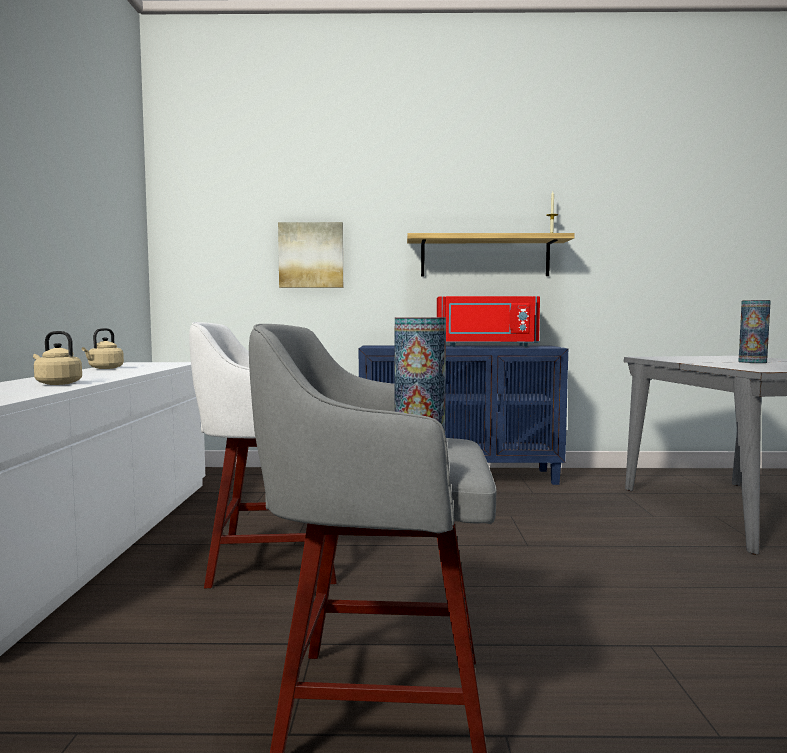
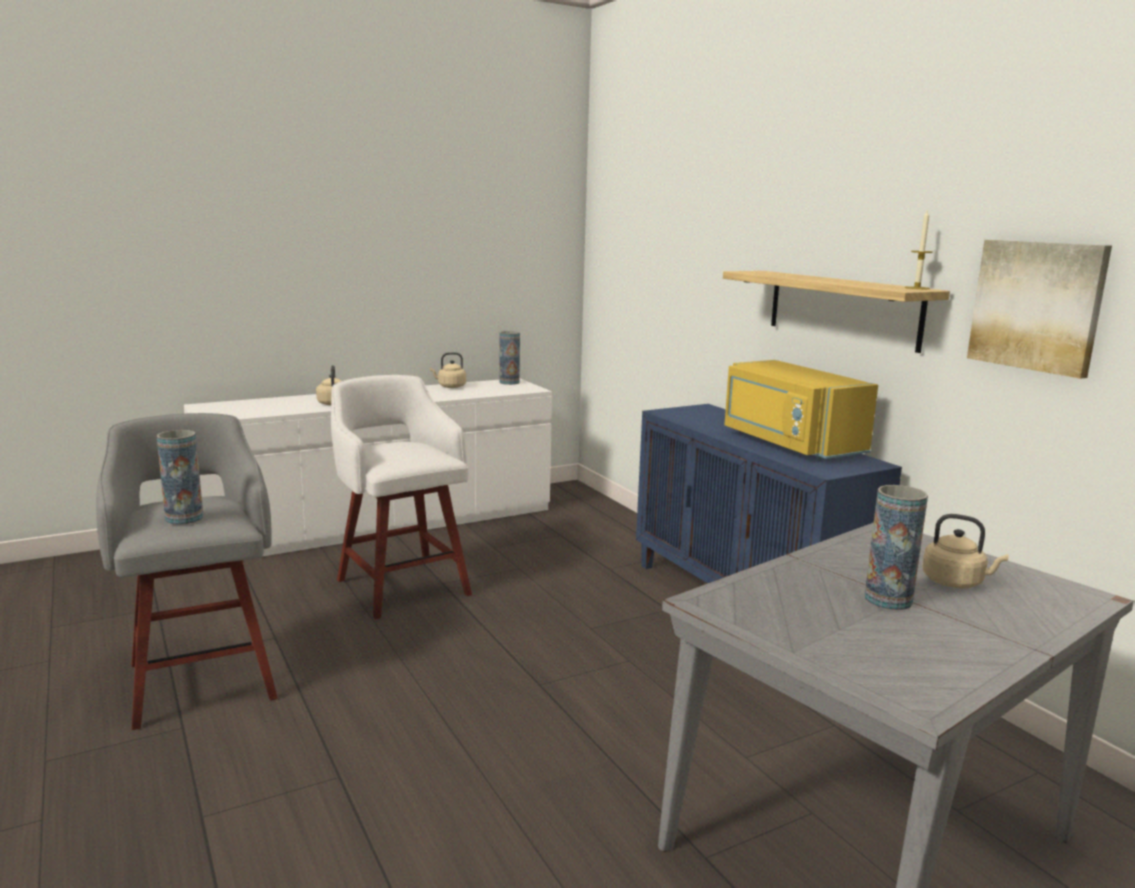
camera: 60 degrees right, 10 degrees up
picture [278,222,343,288] -> picture moved to [967,240,1112,379]
red microwave [437,296,540,347] -> yellow microwave [724,360,878,460]
none -> vase [499,331,520,385]
none -> beige kettle [922,514,1009,588]

